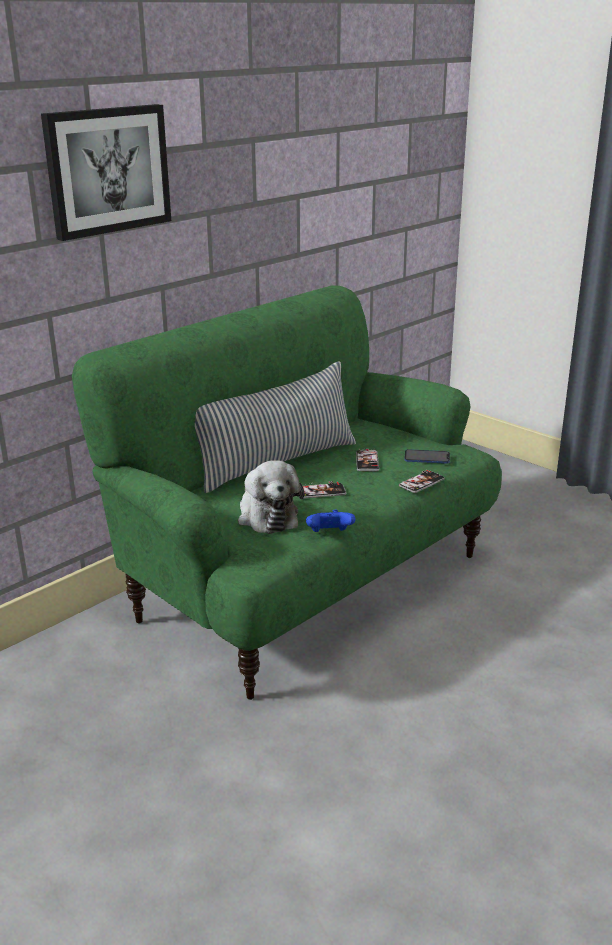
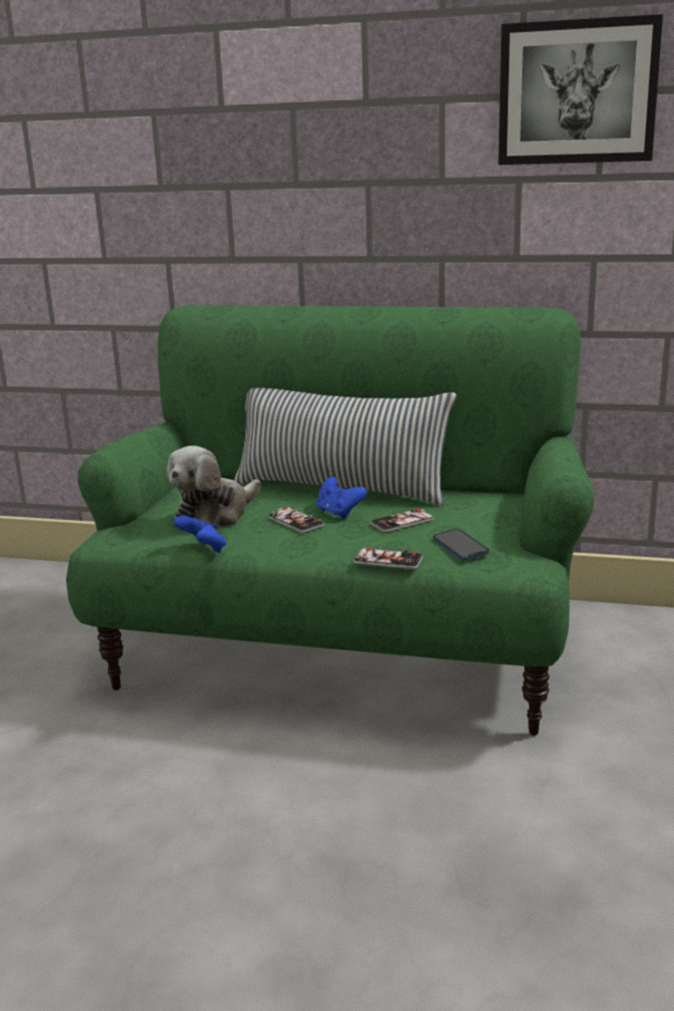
camera: 60 degrees right, 5 degrees down
picture [41,104,171,241] -> picture moved to [498,14,663,165]
none -> blue game controller [316,477,367,519]

